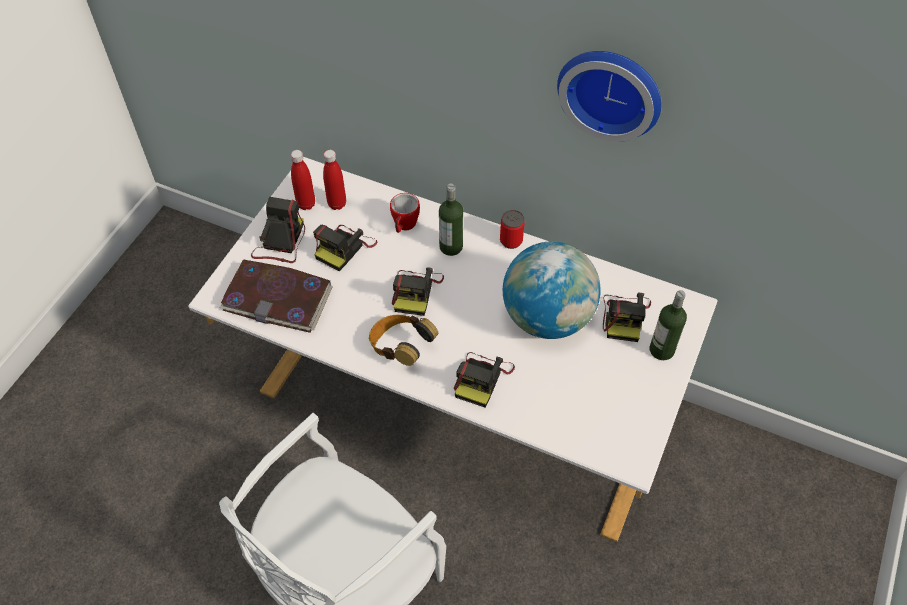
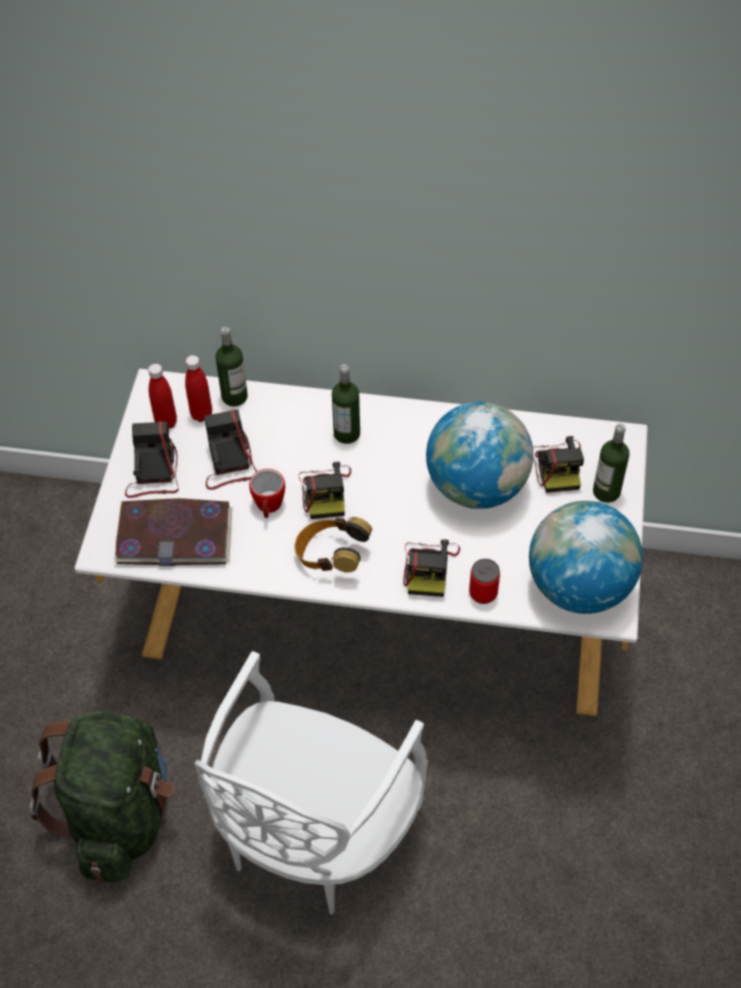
camera: 15 degrees left, 0 degrees up
camera [313,224,377,271] -> camera turned 150 degrees clockwise [204,410,257,490]
mug [390,193,420,233] -> mug moved to [249,469,285,518]
can [500,210,525,249] -> can moved to [469,559,500,604]
wall clock [557,51,661,142] -> none
none -> green backpack [29,711,175,882]
none -> bottle [216,327,248,407]
none -> globe [529,501,643,614]

